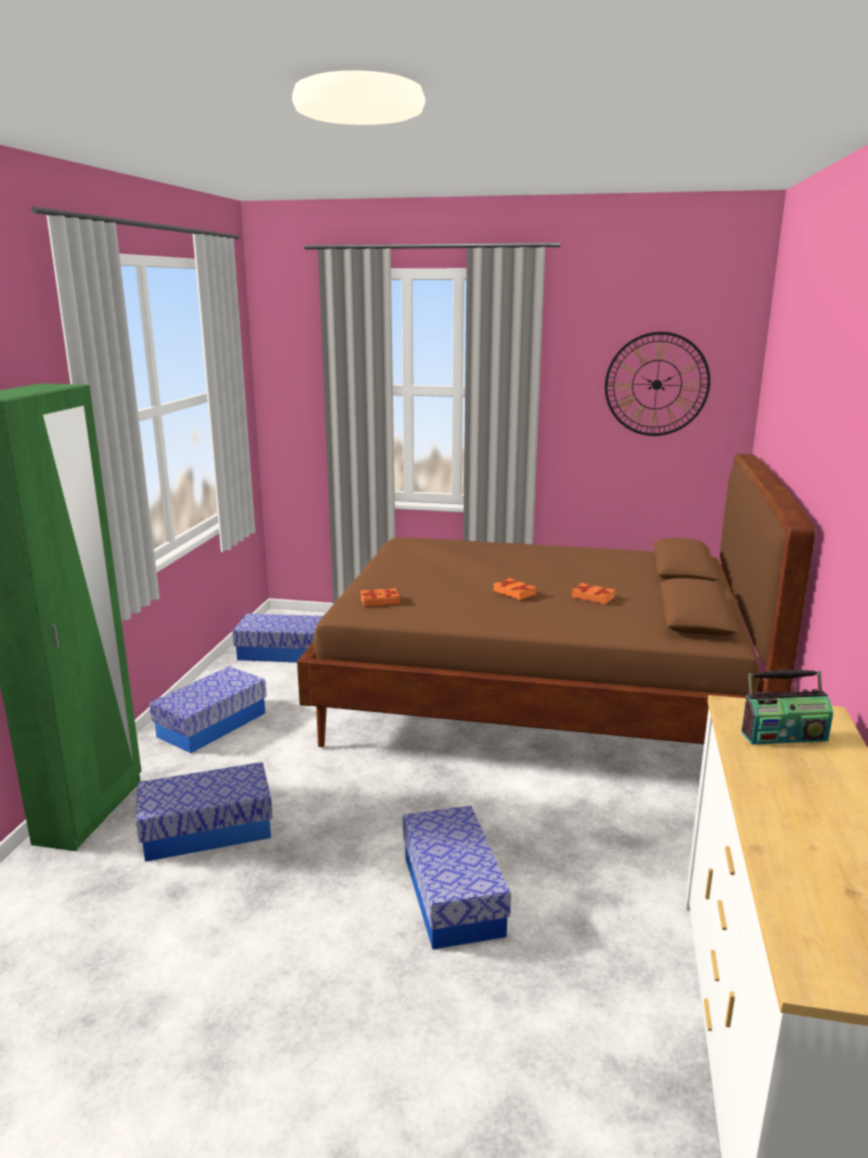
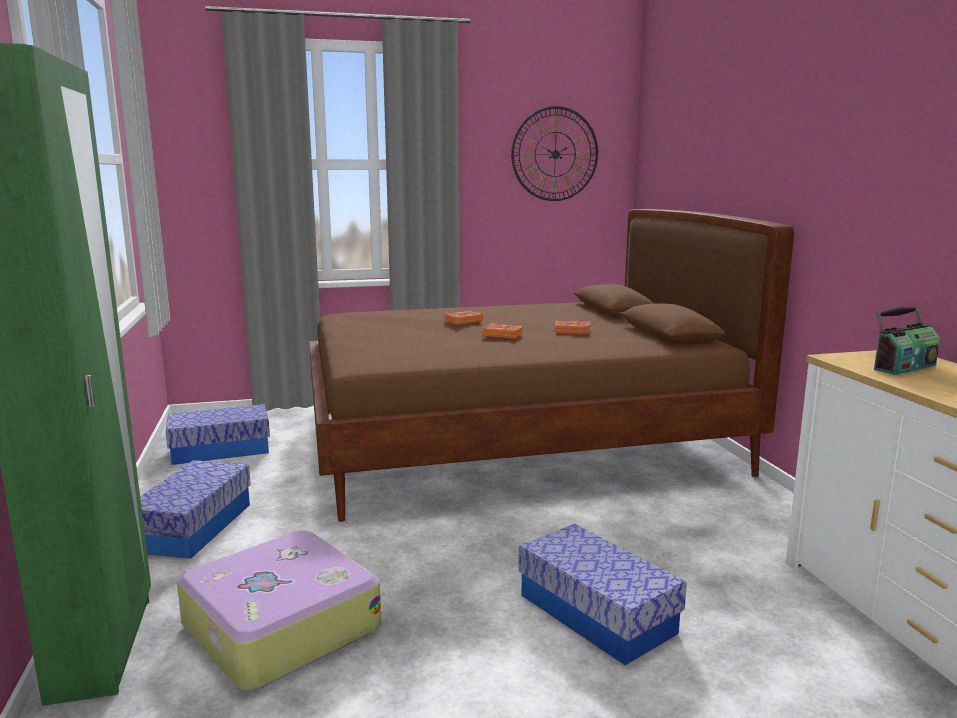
camera: 25 degrees left, 5 degrees down
storage box [136,762,273,862] -> suitcase [177,530,381,691]
orange book [361,588,400,606] -> orange book moved to [445,310,484,325]

